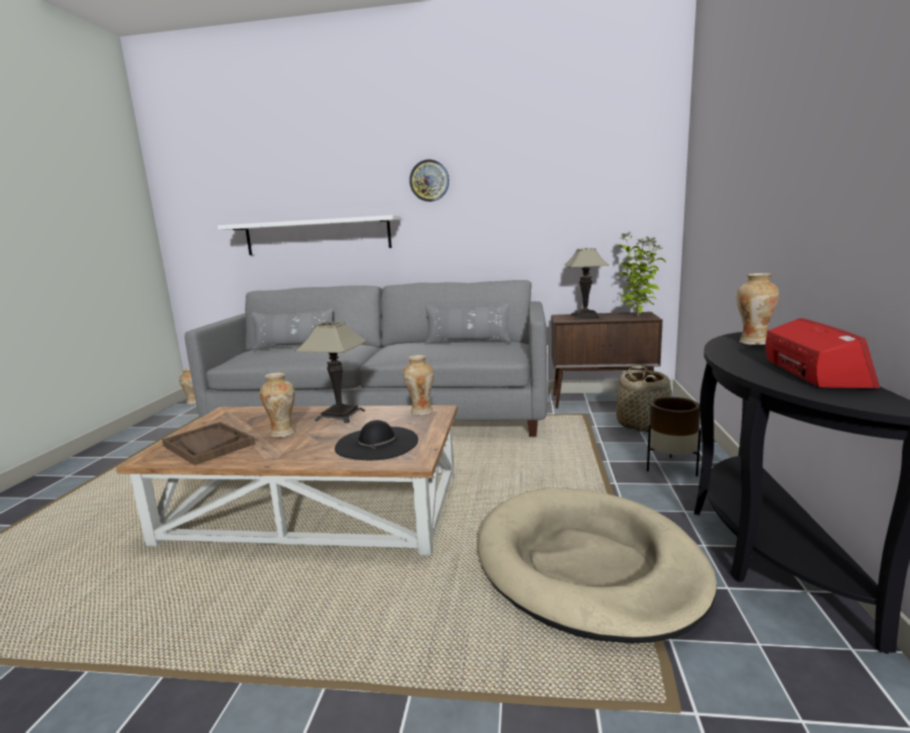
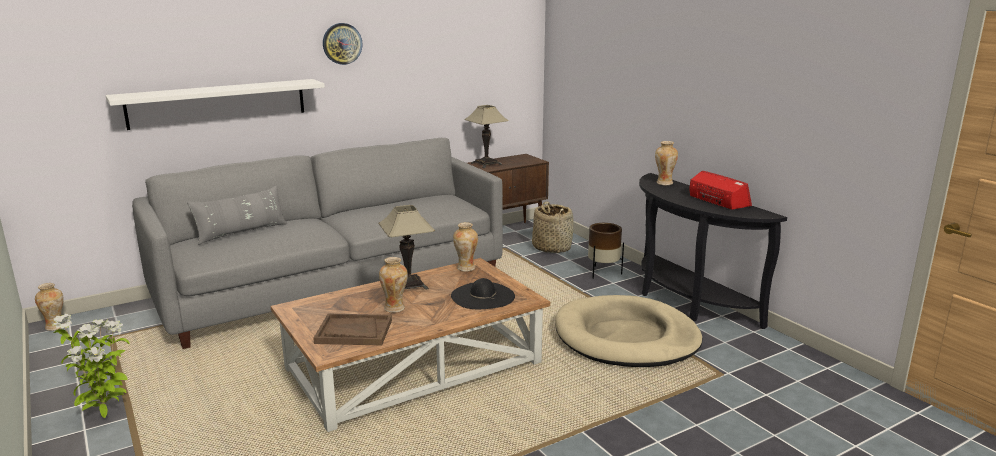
camera: 40 degrees left, 5 degrees up
grey pillow [425,303,511,344] -> none
potted plant [617,232,666,315] -> potted plant moved to [52,314,130,418]

